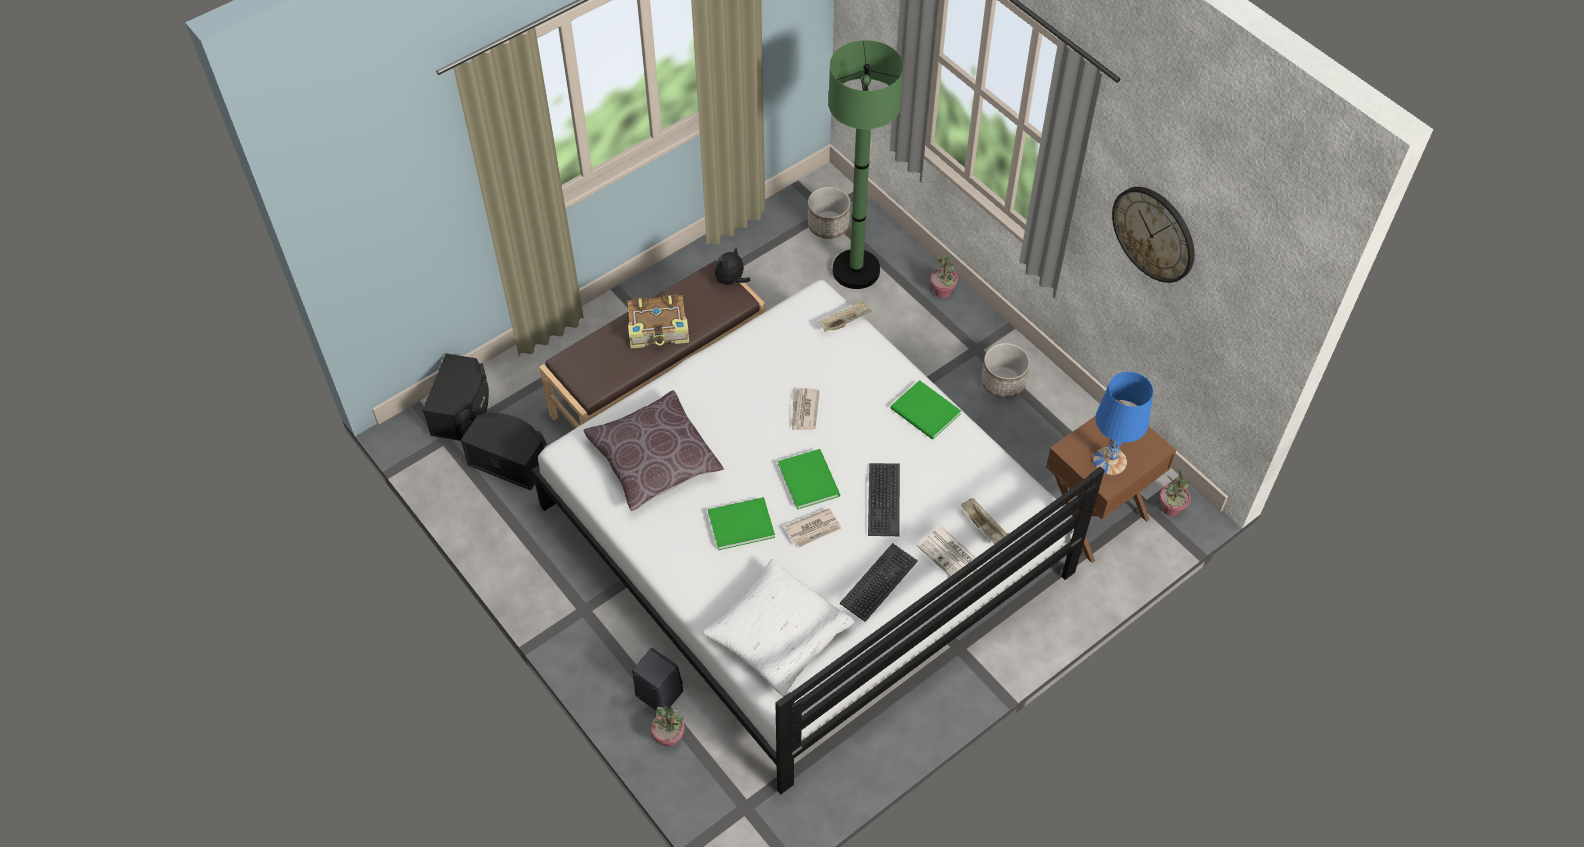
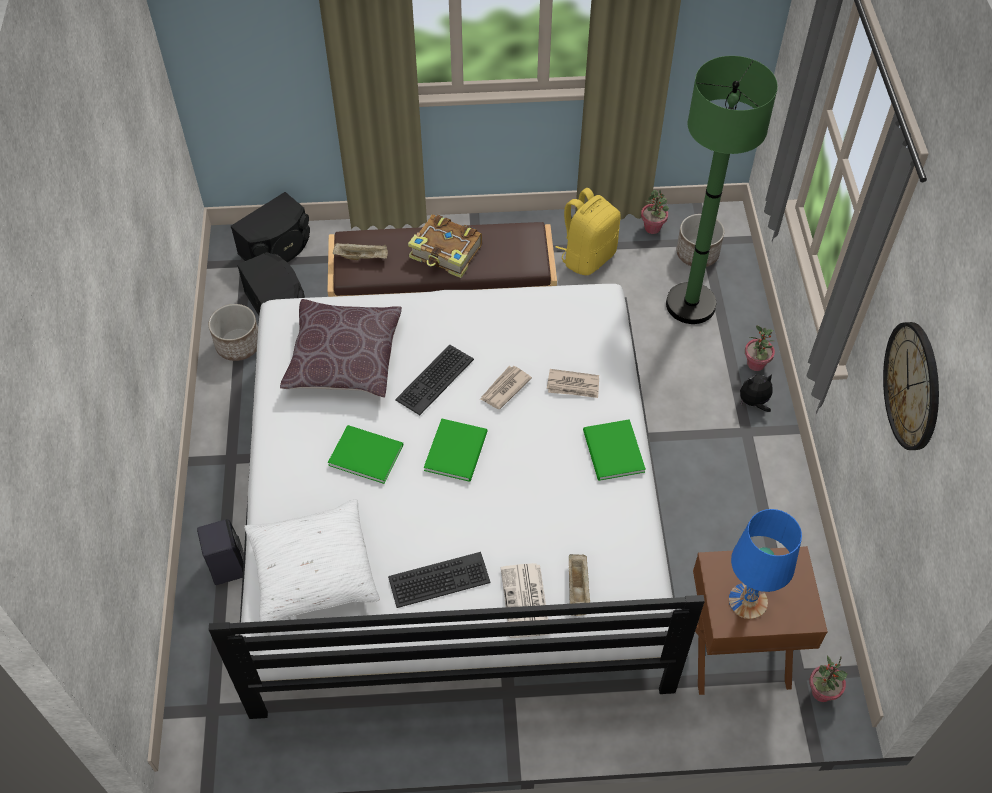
camera: 35 degrees right, 0 degrees up
potted plant [651,706,685,747] -> potted plant moved to [641,190,669,234]
plush toy [715,248,750,288] -> plush toy moved to [740,374,773,412]
newspaper [785,508,842,548] -> newspaper moved to [547,369,599,398]
beige tray [819,301,872,332] -> beige tray moved to [333,242,388,260]
keyboard [868,463,900,536] -> keyboard moved to [395,345,474,415]
planter [981,343,1030,399] -> planter moved to [209,304,258,361]
none -> yellow backpack [555,188,621,275]

